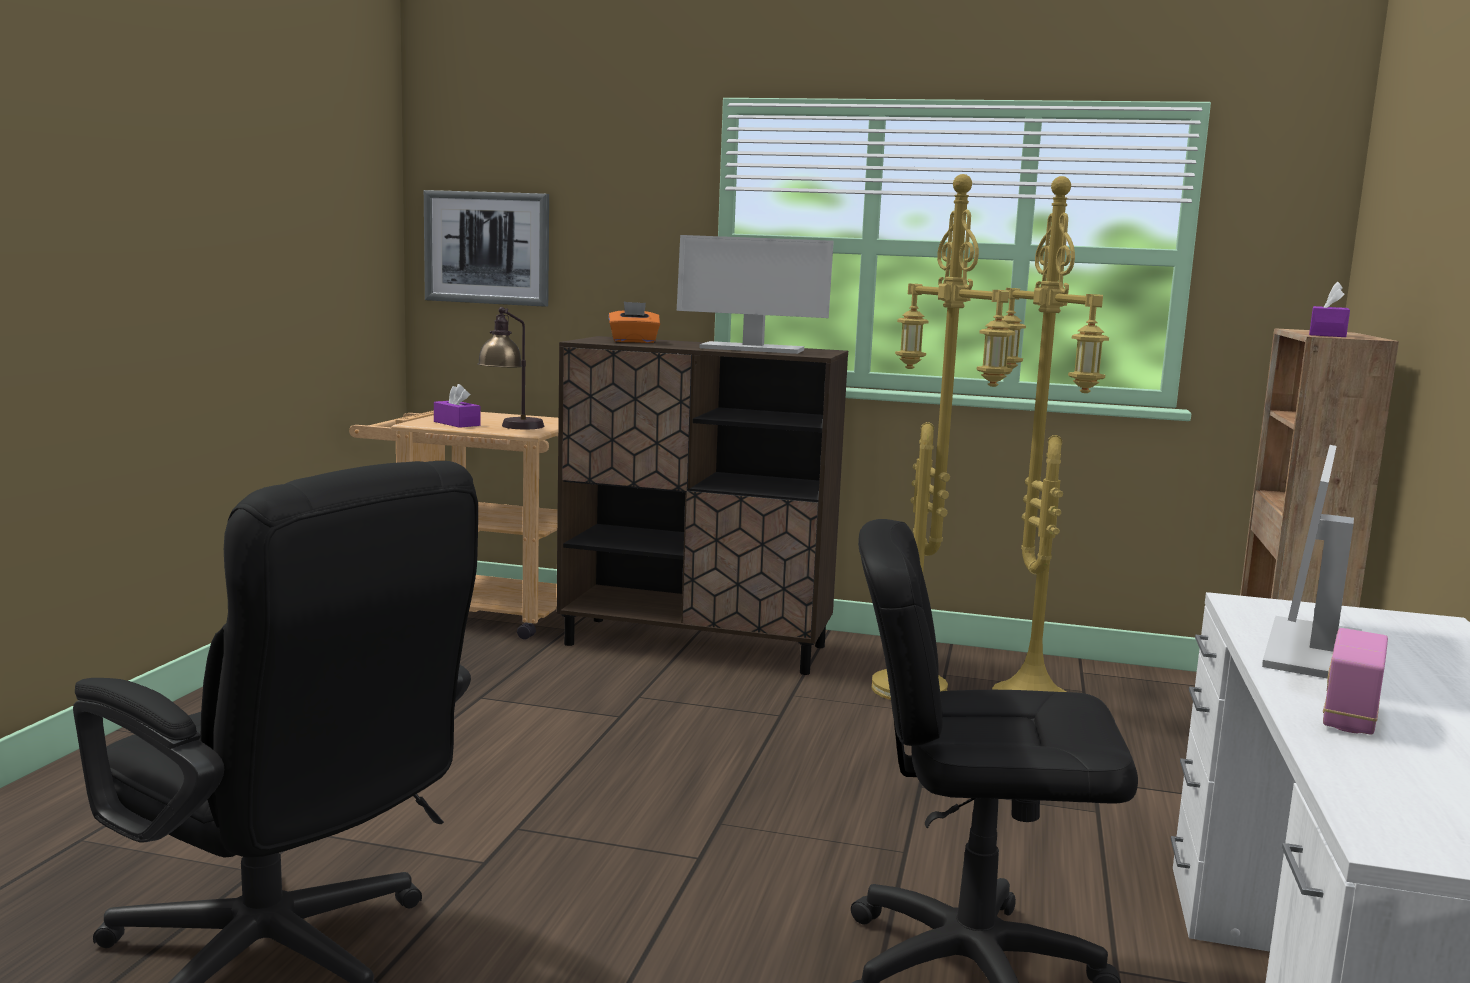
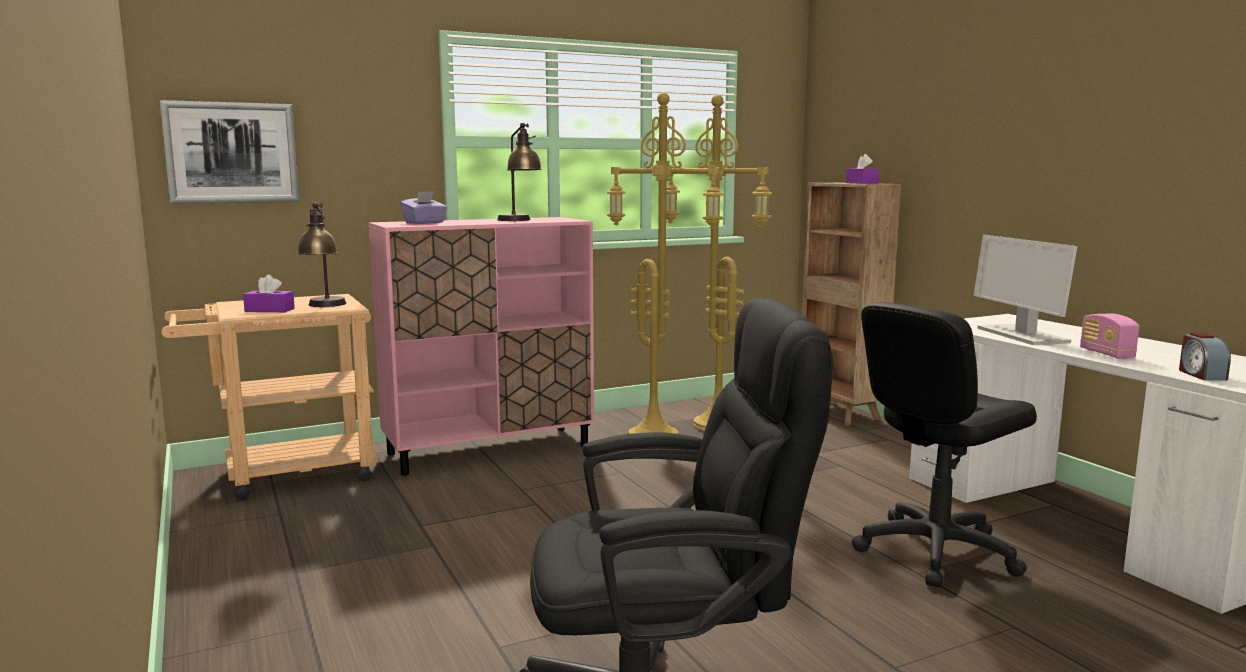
camera: 40 degrees left, 0 degrees up
brown cabinet [556,336,848,675] -> pink cabinet [369,217,594,476]
orange tissue box [609,302,660,343] -> purple tissue box [400,191,447,224]
monitor [677,235,834,354] -> table lamp [497,123,542,221]
none -> alarm clock [1179,333,1231,381]

